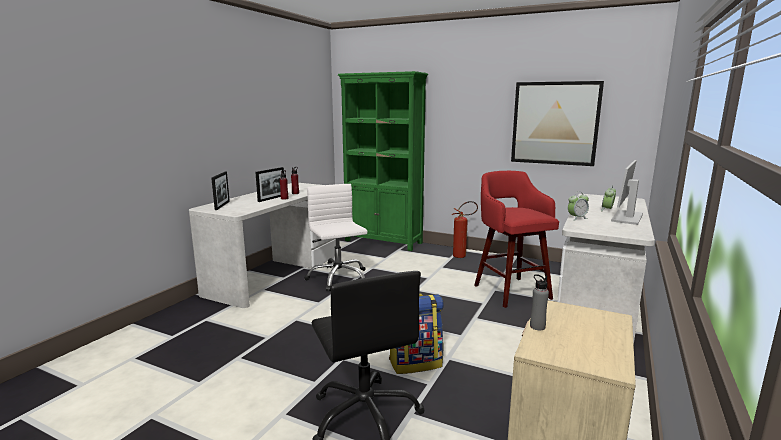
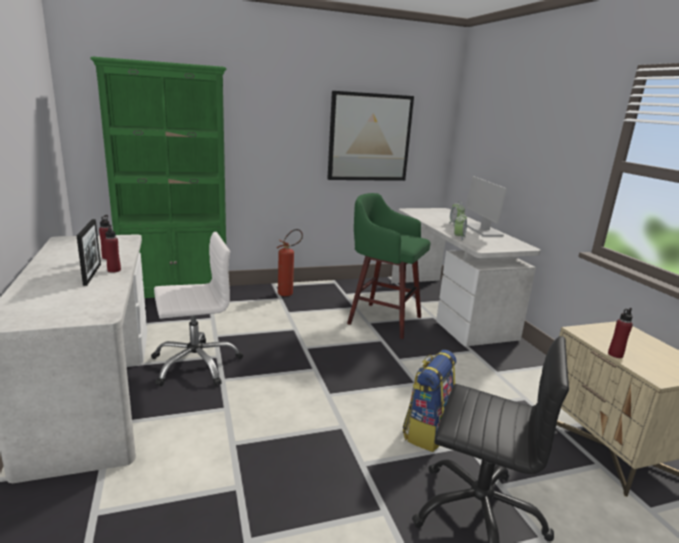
camera: 45 degrees left, 5 degrees up
picture frame [211,172,230,210] -> none
white office chair [305,184,367,291] -> white office chair turned 135 degrees clockwise [151,232,243,386]
red stool [474,171,559,308] -> green stool [347,193,431,339]
grey bottle [530,274,549,330] -> red bottle [608,308,633,358]

